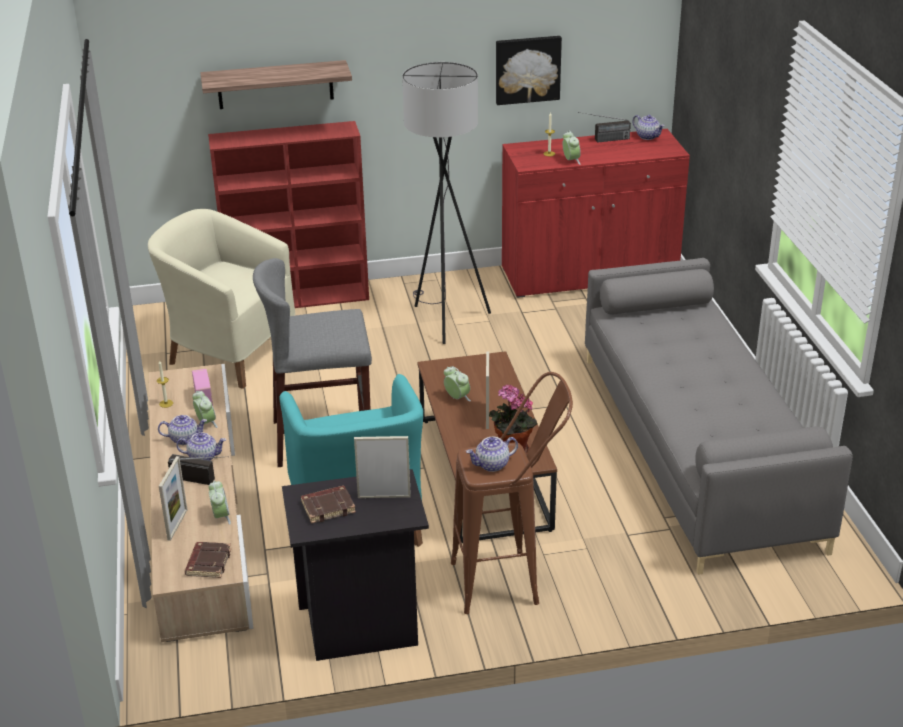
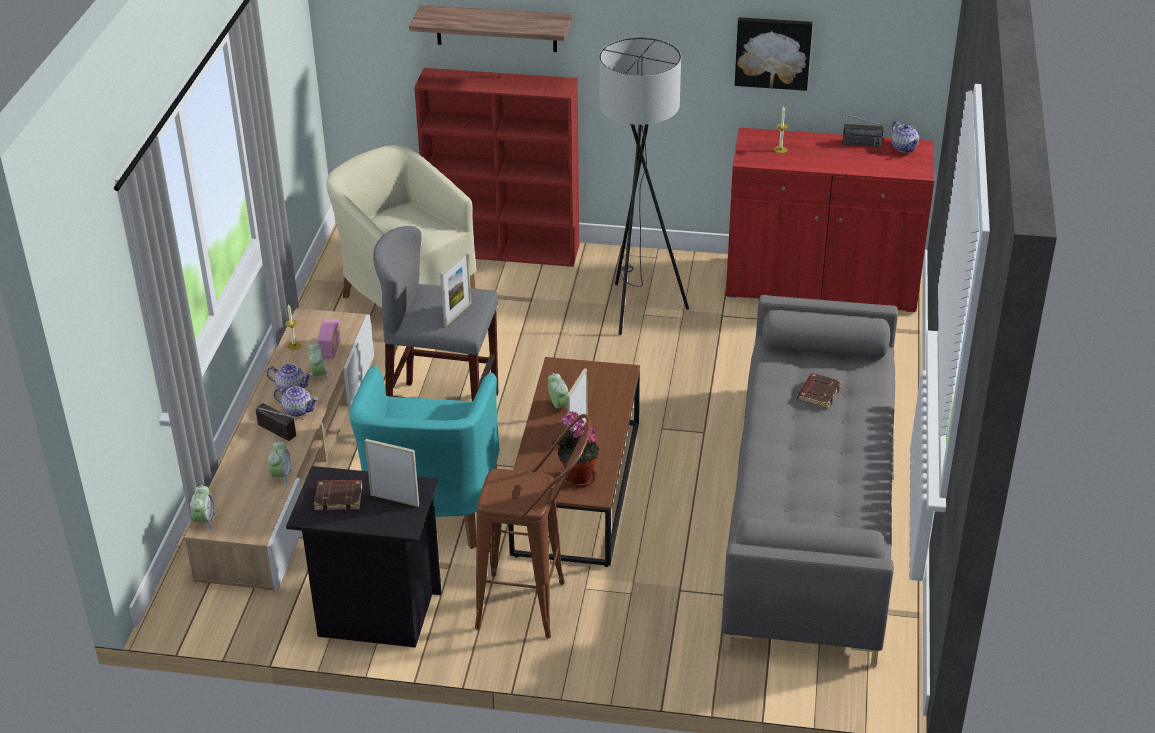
camera: 20 degrees right, 5 degrees up
picture frame [159,456,187,541] -> picture frame moved to [440,251,471,326]
brown book [185,542,231,578] -> brown book moved to [797,373,842,409]
teapot [466,437,518,472] -> none
alarm clock [562,130,581,165] -> alarm clock moved to [190,485,216,531]

